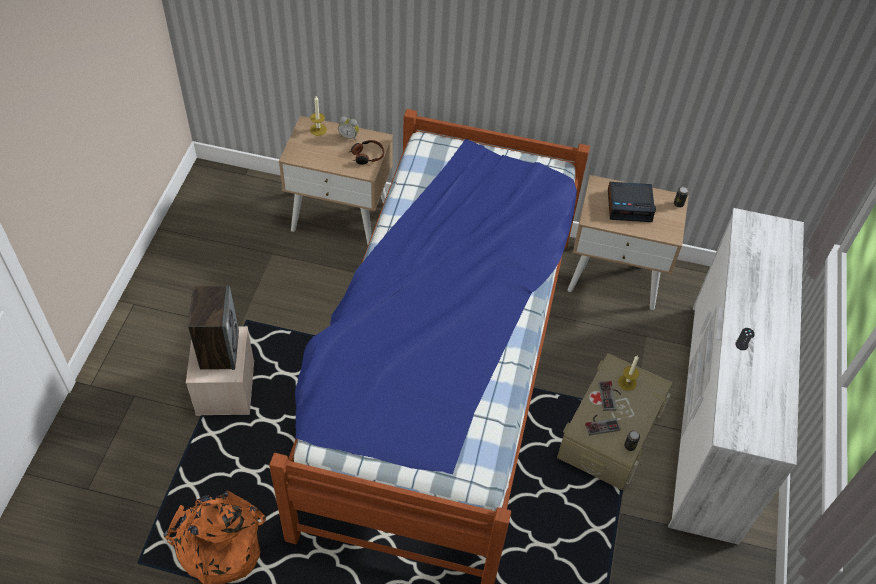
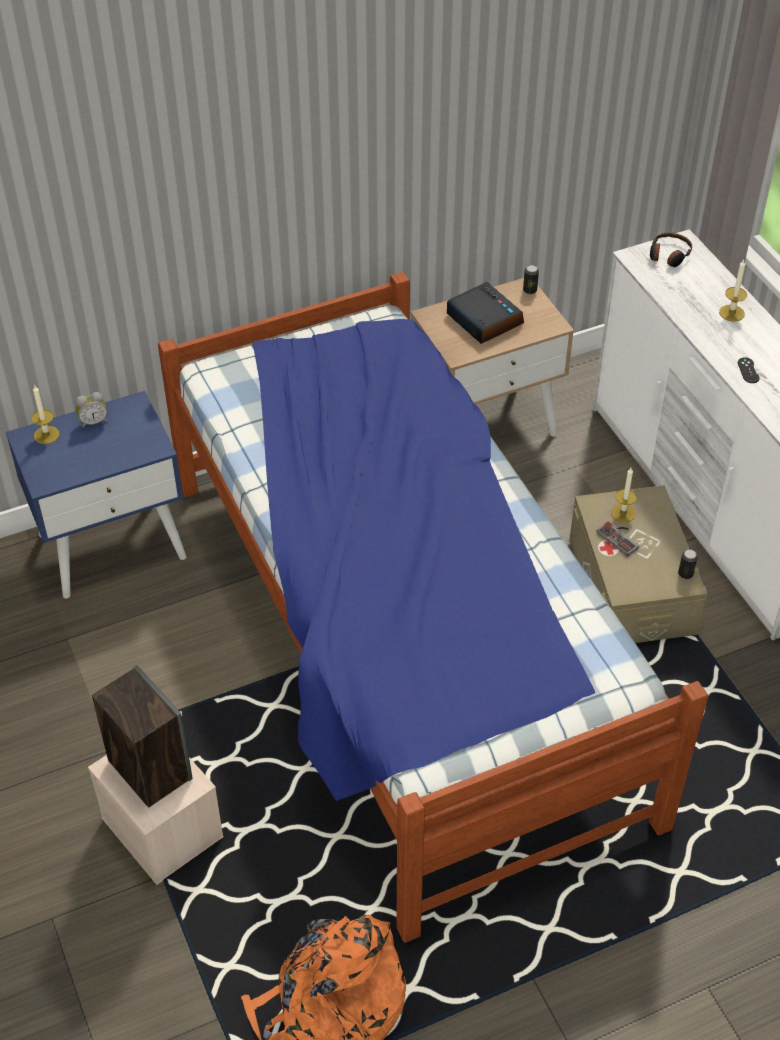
camera: 35 degrees left, 5 degrees down
beige nightstand [279,116,393,245] -> blue nightstand [6,391,187,599]
headphones [350,140,384,165] -> headphones moved to [650,233,692,267]
game controller [585,415,621,436] -> none
alarm clock [608,182,656,222] -> alarm clock turned 90 degrees counterclockwise [447,282,524,344]
none -> candle [719,260,747,322]

